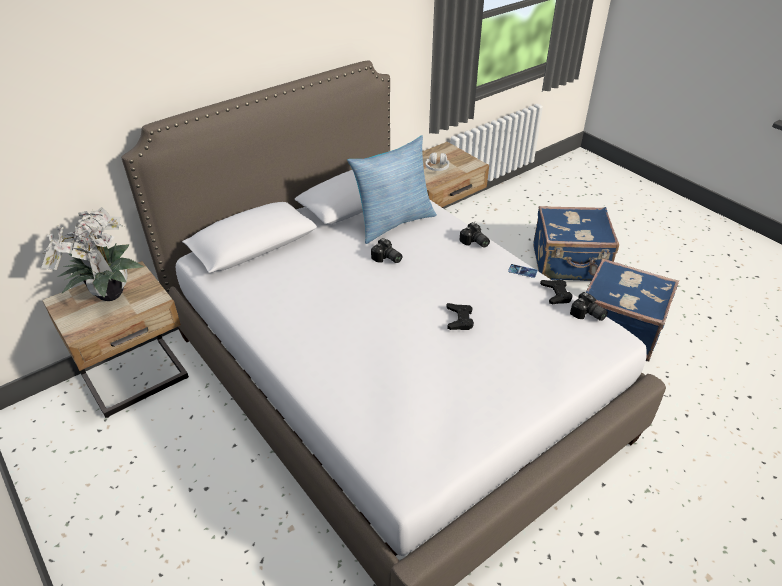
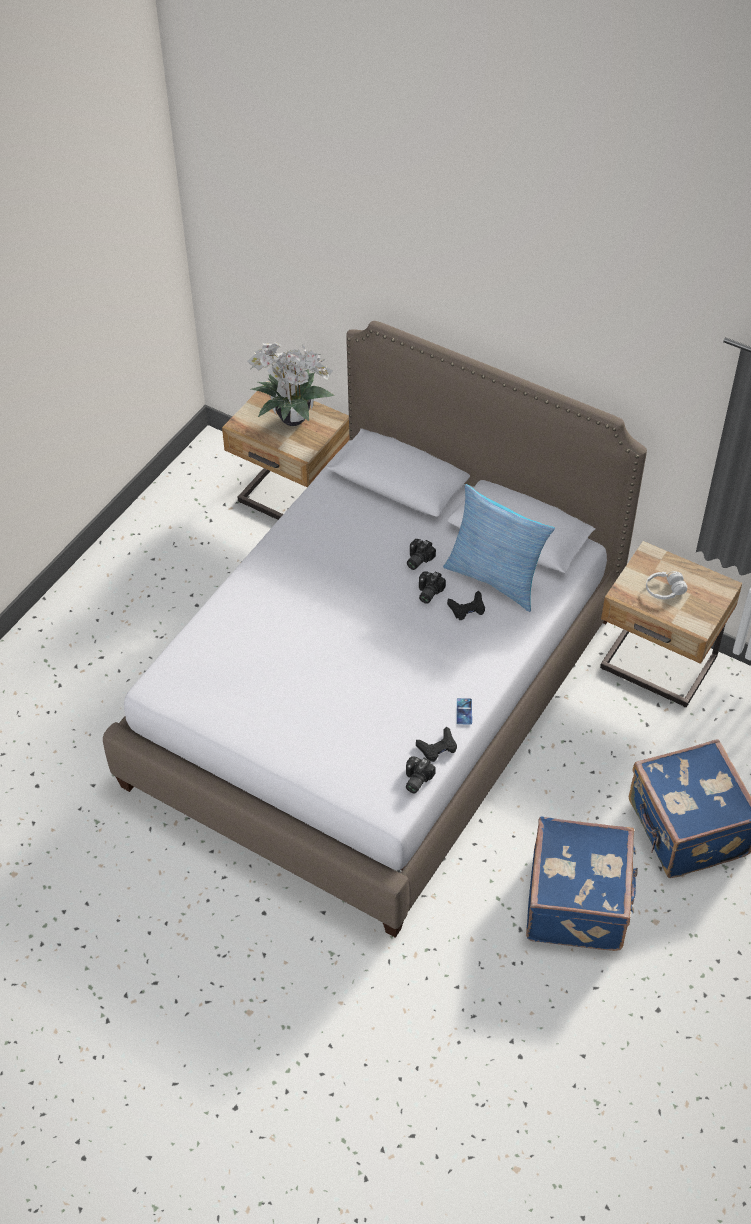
camera: 70 degrees right, 10 degrees up
black game controller [446,303,474,330] -> black game controller moved to [447,591,485,620]
camera [459,222,490,248] -> camera moved to [407,539,436,570]

